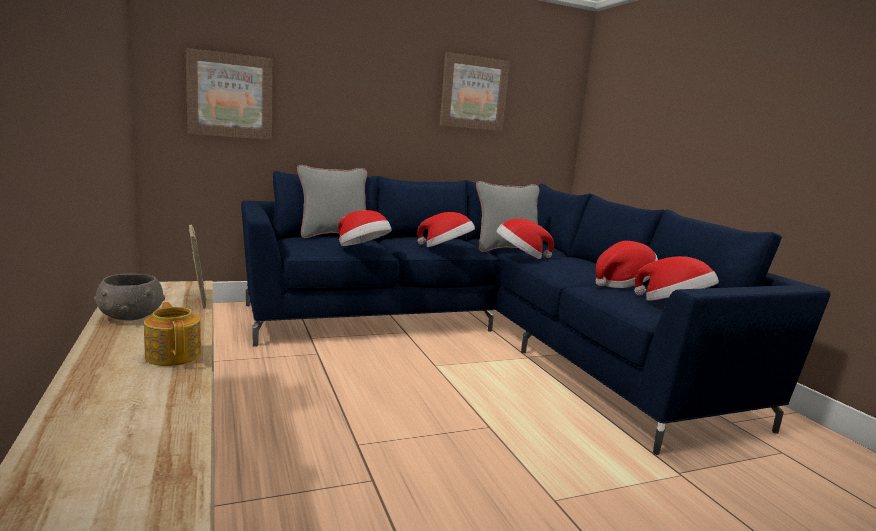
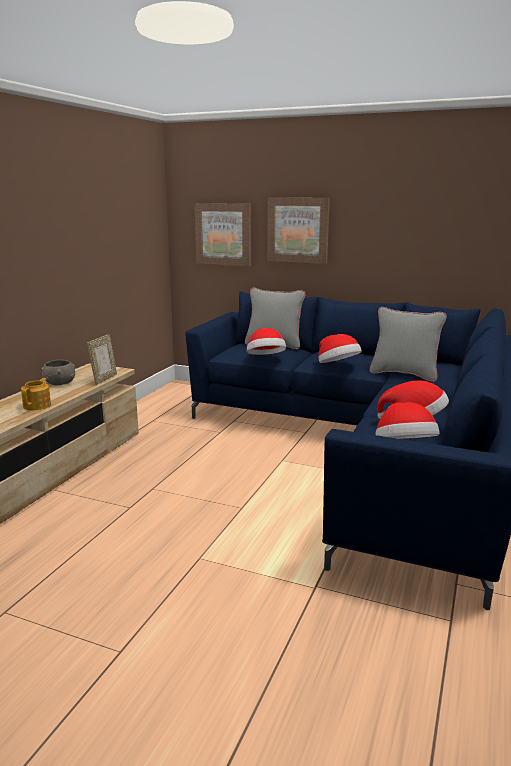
camera: 45 degrees right, 5 degrees up
picture [440,52,510,131] -> picture moved to [267,197,330,264]
hat [496,219,554,259] -> none

